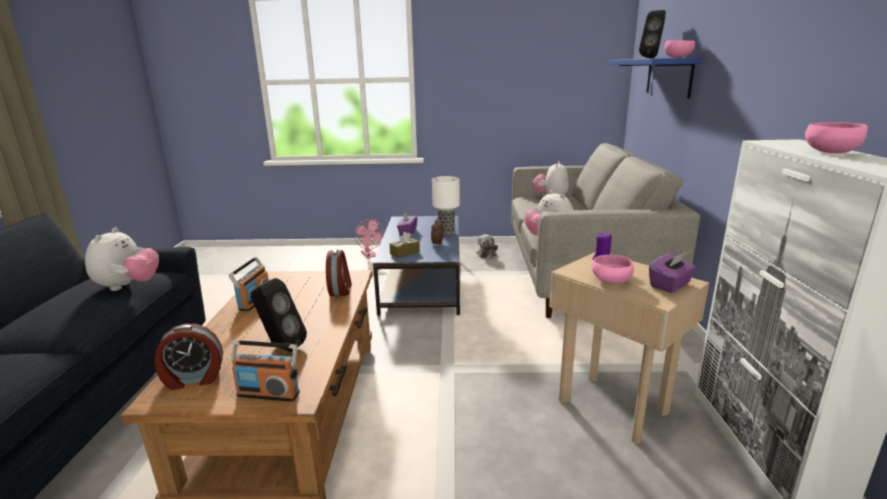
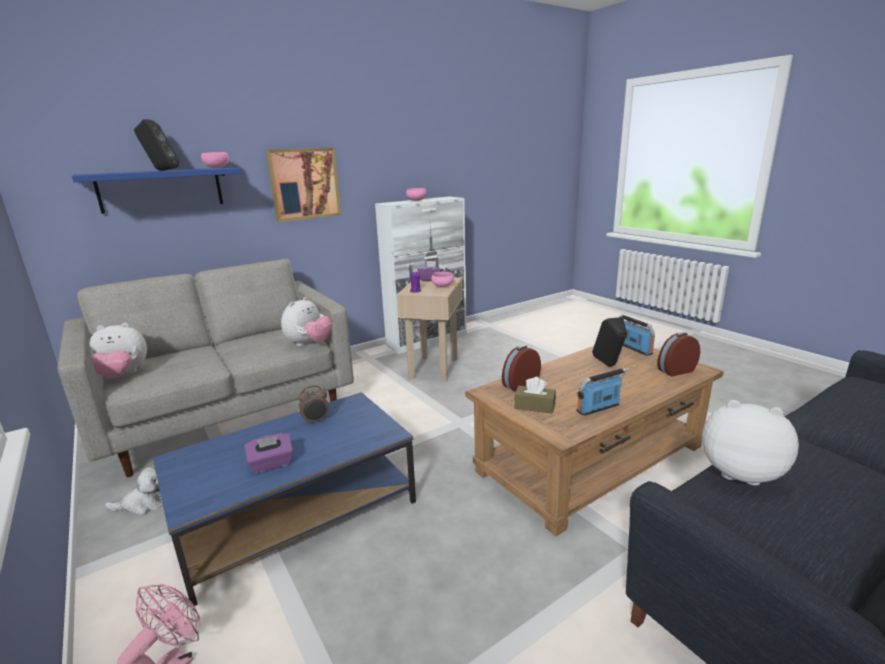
camera: 125 degrees left, 0 degrees up
plush toy [85,228,159,291] -> plush toy turned 60 degrees clockwise [702,400,799,486]
alarm clock [154,324,223,390] -> alarm clock turned 60 degrees counterclockwise [657,332,700,376]
brown tissue box [390,232,420,258] -> brown tissue box moved to [515,377,556,414]
table lamp [432,176,460,235] -> none
none -> picture [266,148,341,222]

